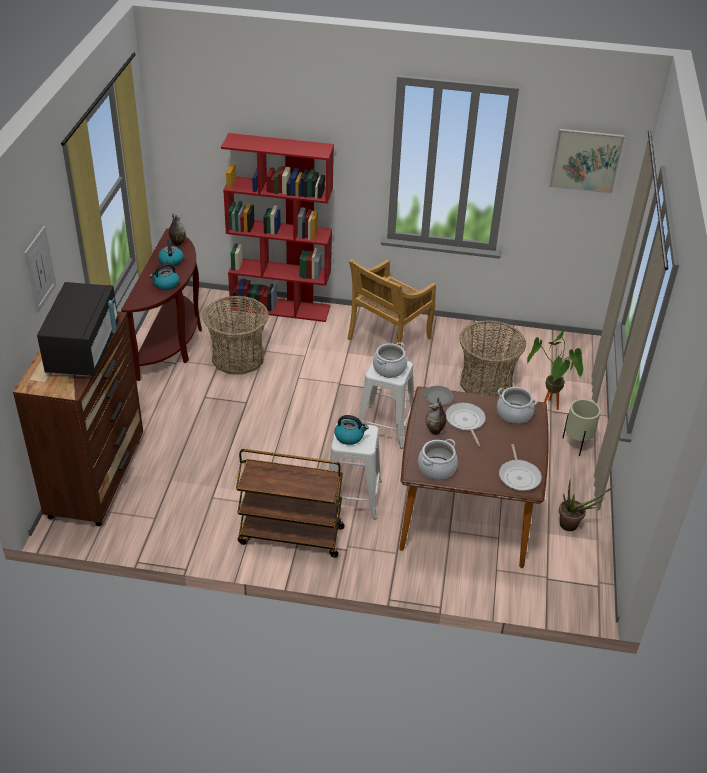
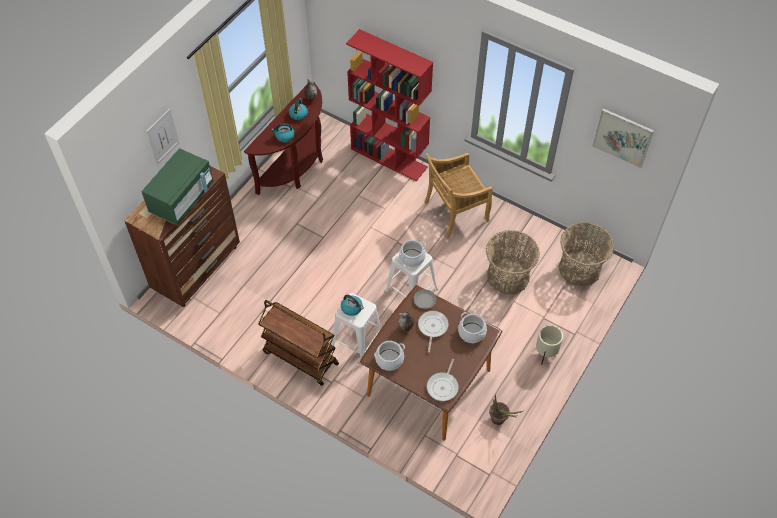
camera: 25 degrees right, 15 degrees up
black microwave [37,282,118,376] -> green microwave [142,148,213,225]
basket [203,296,269,374] -> basket moved to [558,222,614,286]
potted plant [527,330,583,410] -> none

